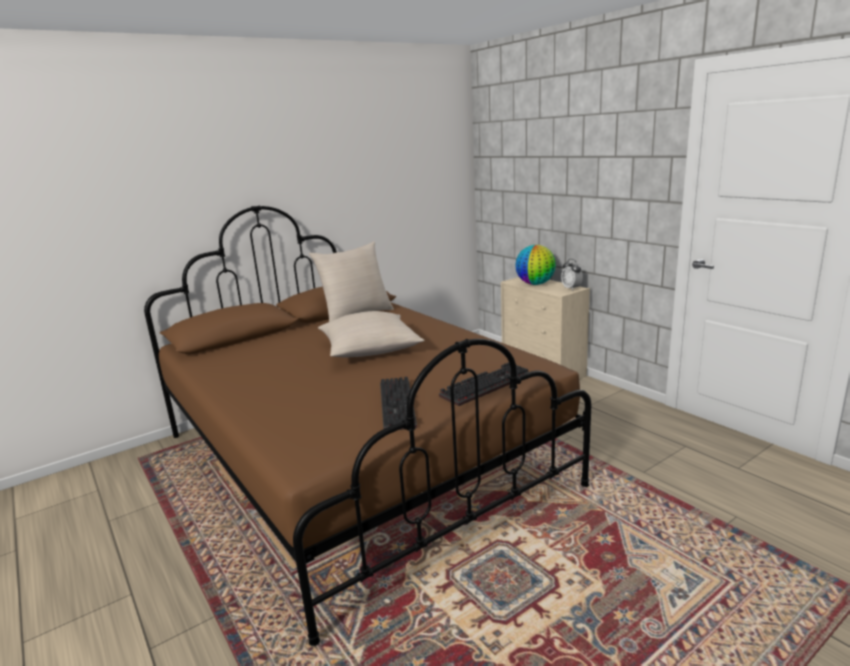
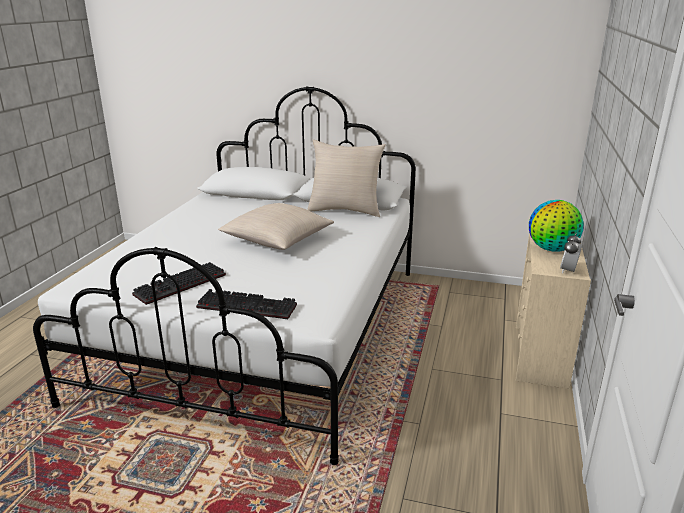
camera: 50 degrees right, 5 degrees up
brown bed [144,205,591,646] -> white bed [33,86,416,465]

